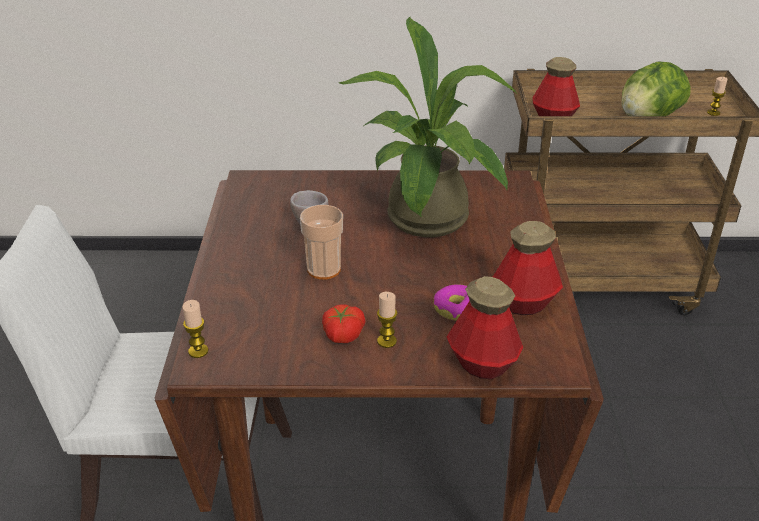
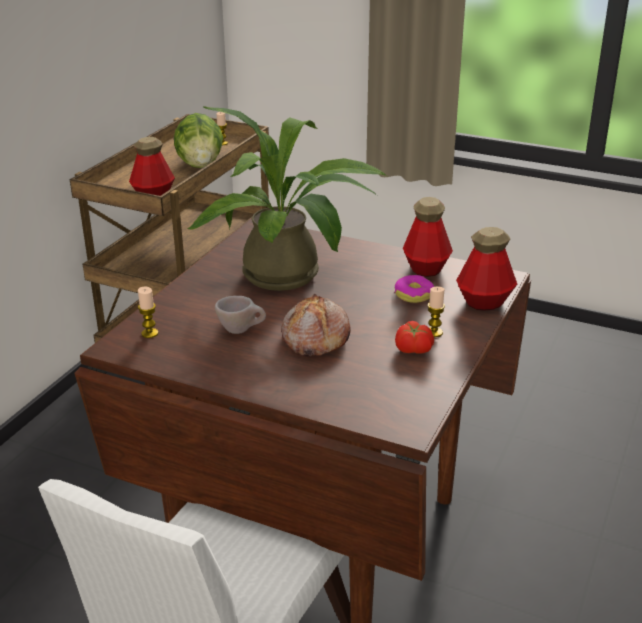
camera: 65 degrees left, 5 degrees down
candle [182,300,209,358] -> candle moved to [138,286,159,338]
cup [300,205,343,280] -> bread [281,294,351,356]

